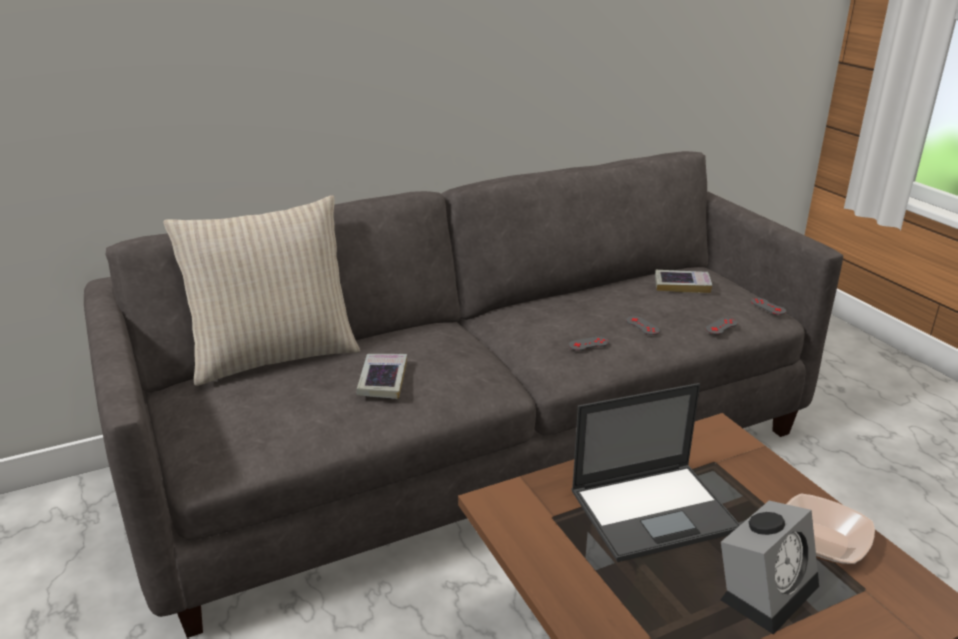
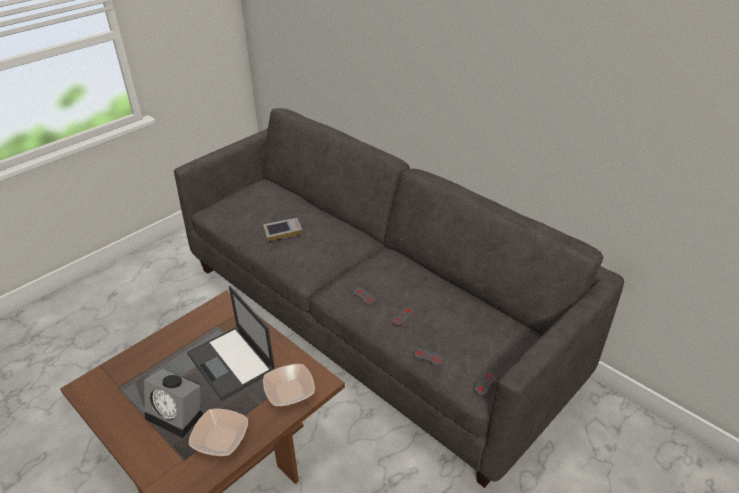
camera: 70 degrees right, 10 degrees up
beige pillow [163,195,360,386] -> none
book [655,270,712,293] -> none
none -> bowl [263,364,315,406]

